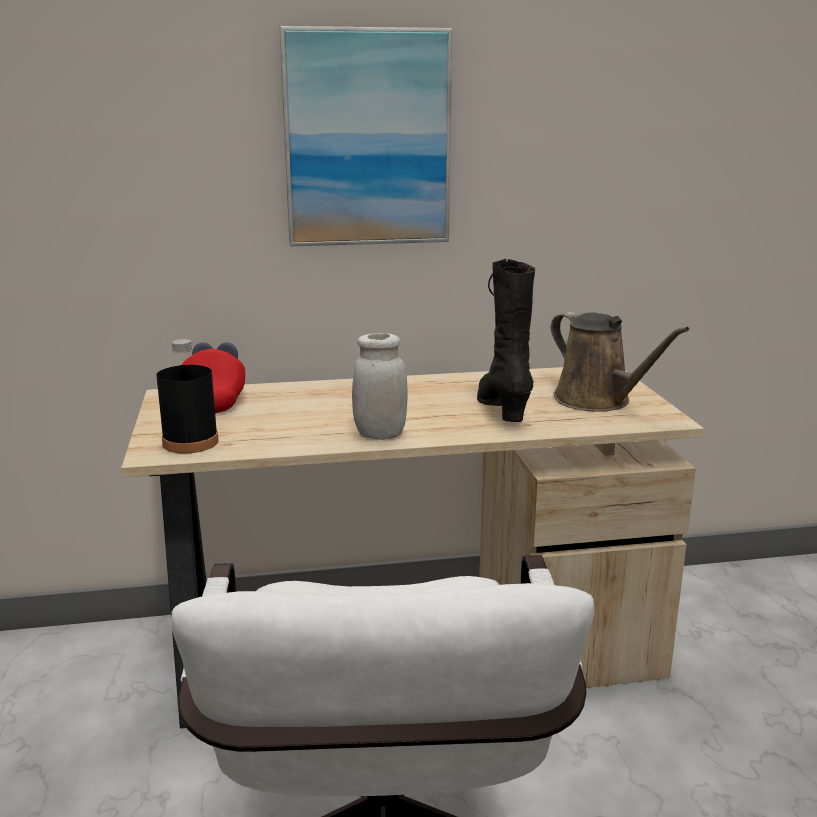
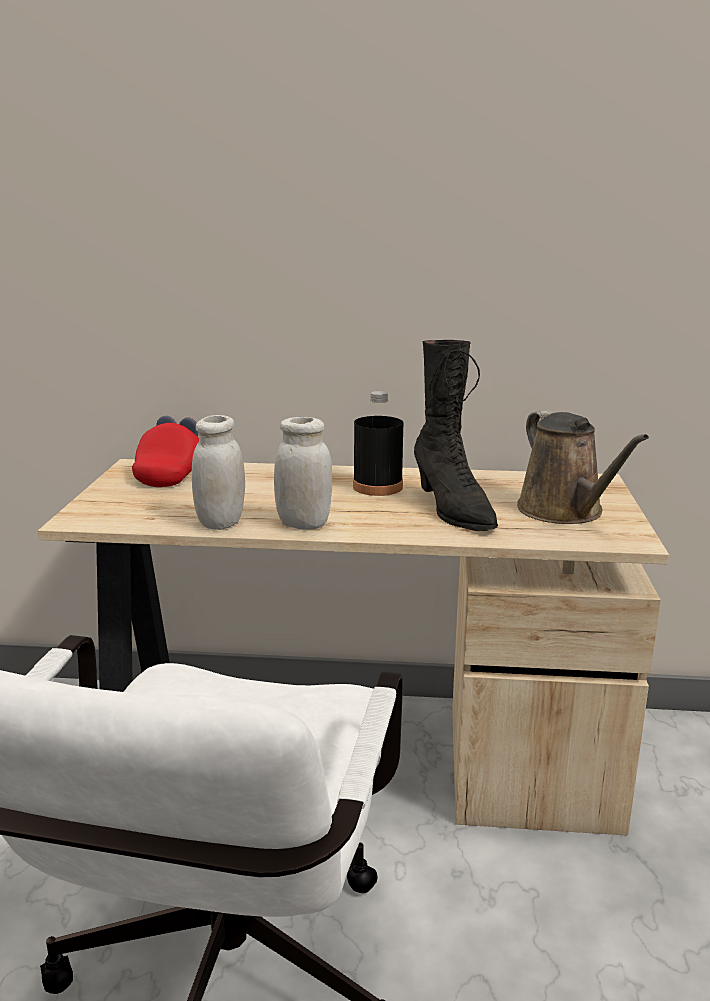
camera: 15 degrees right, 0 degrees up
black bottle [156,339,219,453] -> black bottle moved to [353,391,403,496]
picture [279,26,452,247] -> none
black boot [477,259,535,422] -> black boot turned 150 degrees clockwise [414,340,498,531]
none -> white jar [192,415,245,530]

